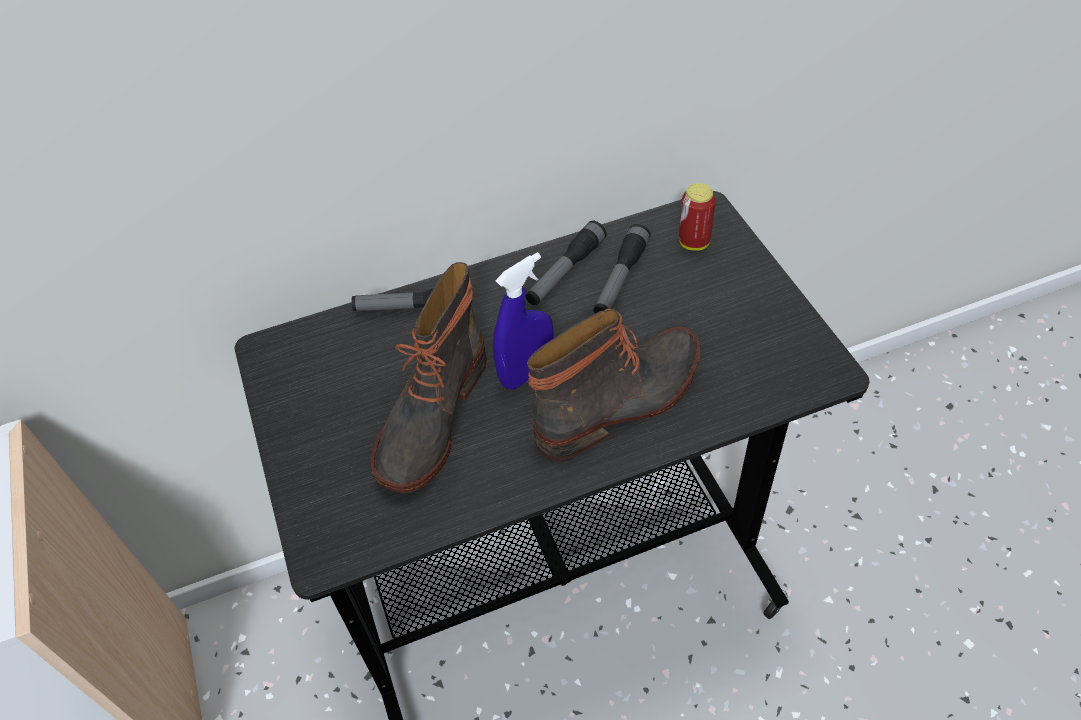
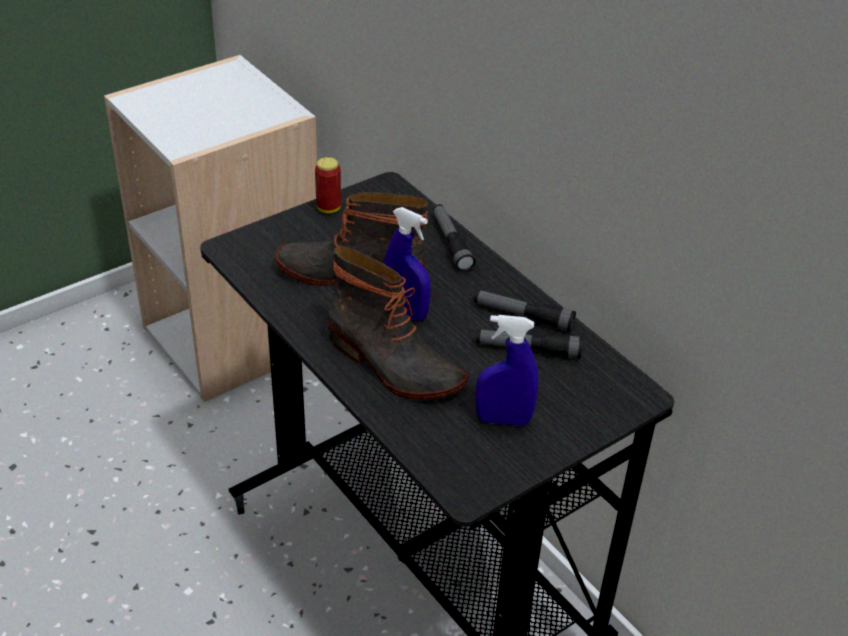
camera: 70 degrees right, 10 degrees down
can [679,183,716,251] -> can moved to [315,157,341,213]
none -> blue spray bottle [475,315,539,426]

